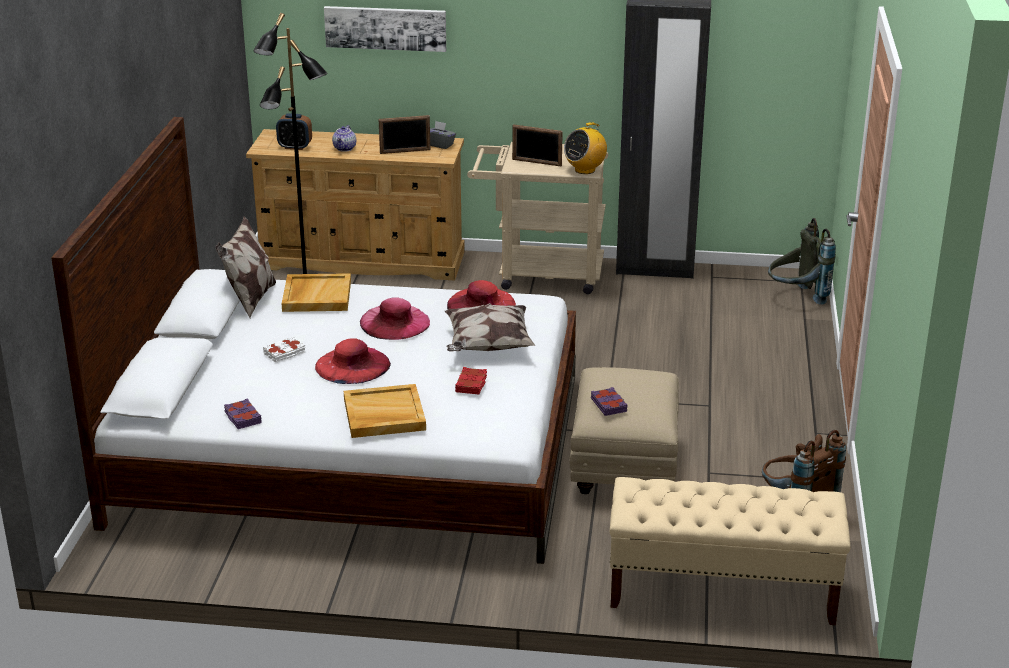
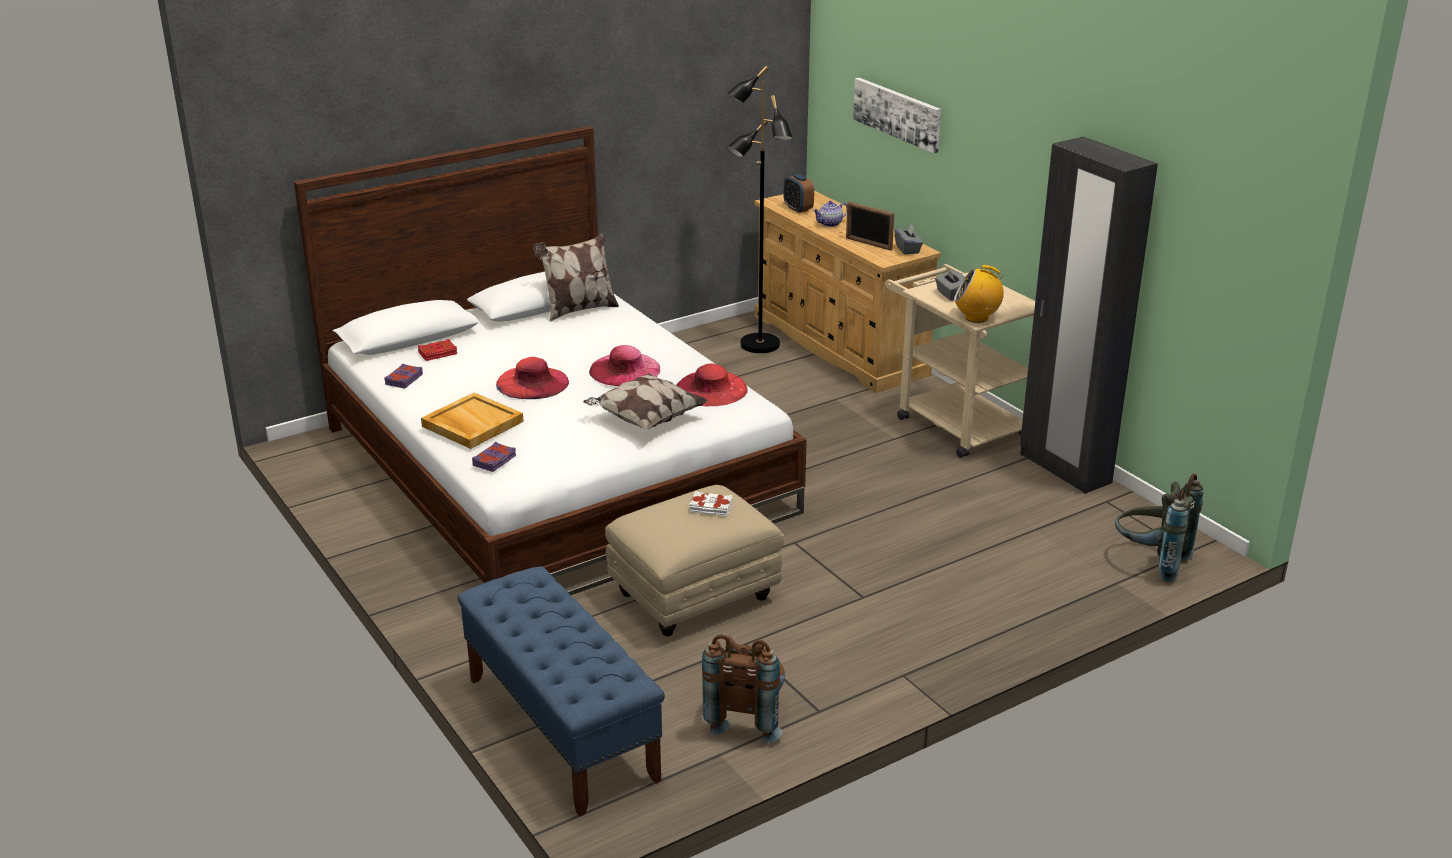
camera: 50 degrees right, 0 degrees up
white book [263,336,305,363] -> white book moved to [689,491,733,516]
beige tray [282,273,351,312] -> none
red book [455,367,487,395] -> red book moved to [418,339,457,361]
picture frame [512,124,563,166] -> grey tissue box [935,268,965,301]
purple book [591,387,628,416] -> purple book moved to [472,442,516,472]
beige bench [610,477,850,625] -> blue bench [457,566,665,816]

